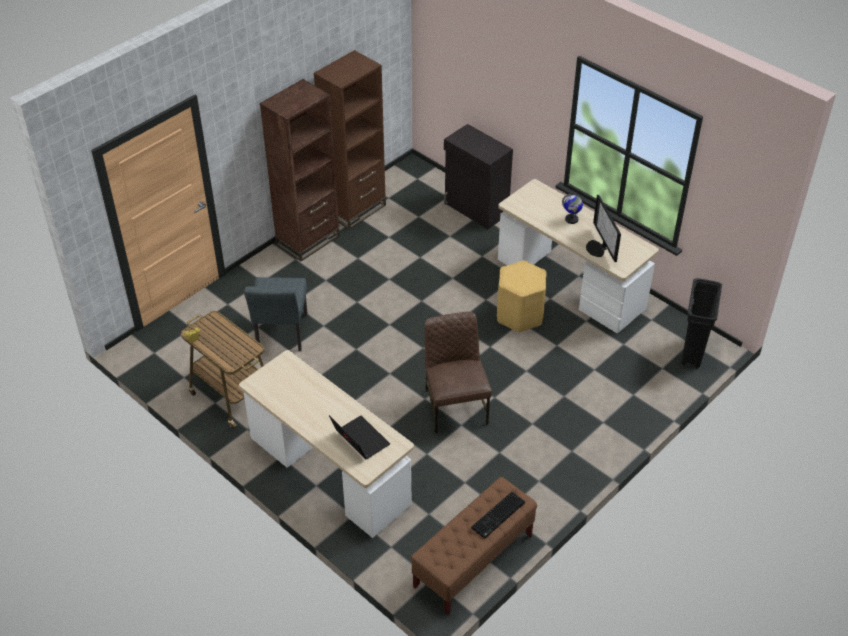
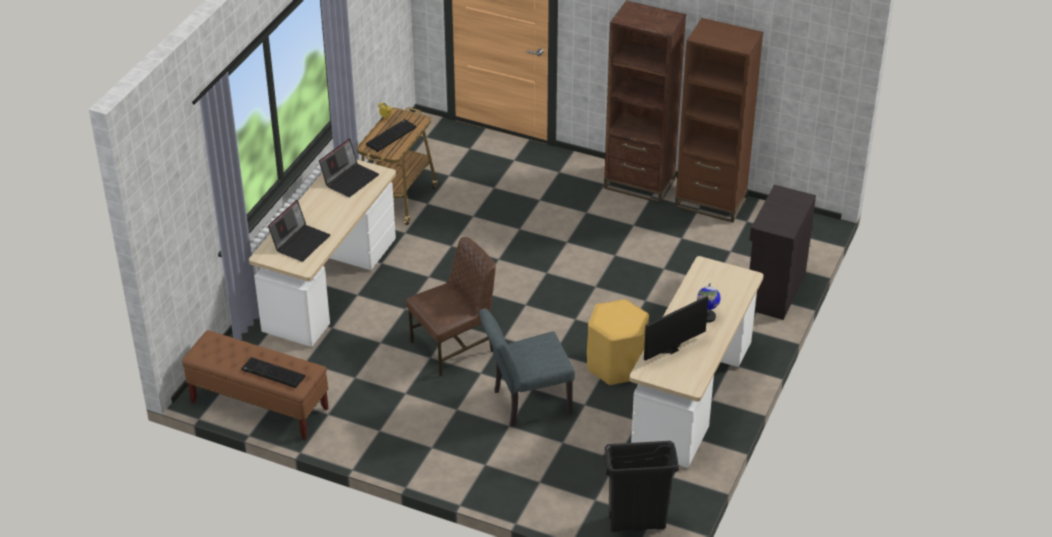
camera: 70 degrees right, 5 degrees down
grey chair [244,277,308,351] -> grey chair moved to [479,308,575,427]
none -> laptop [319,139,379,197]
none -> keyboard [366,119,416,152]

